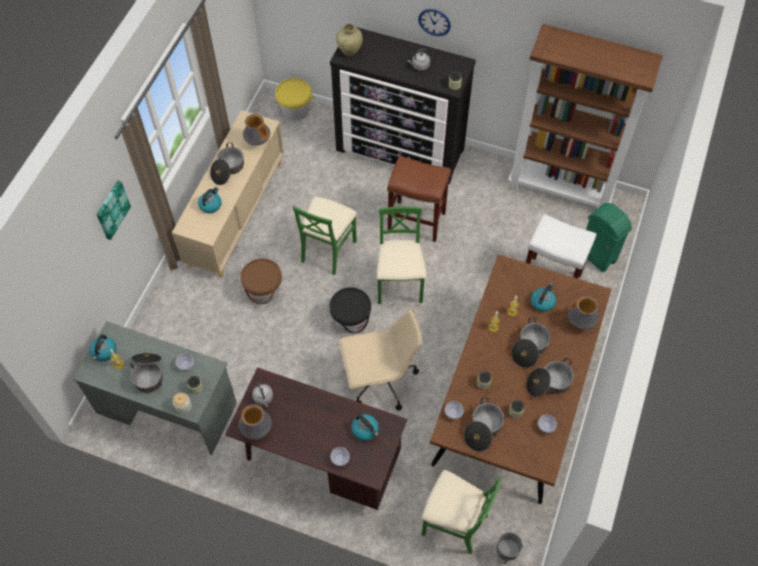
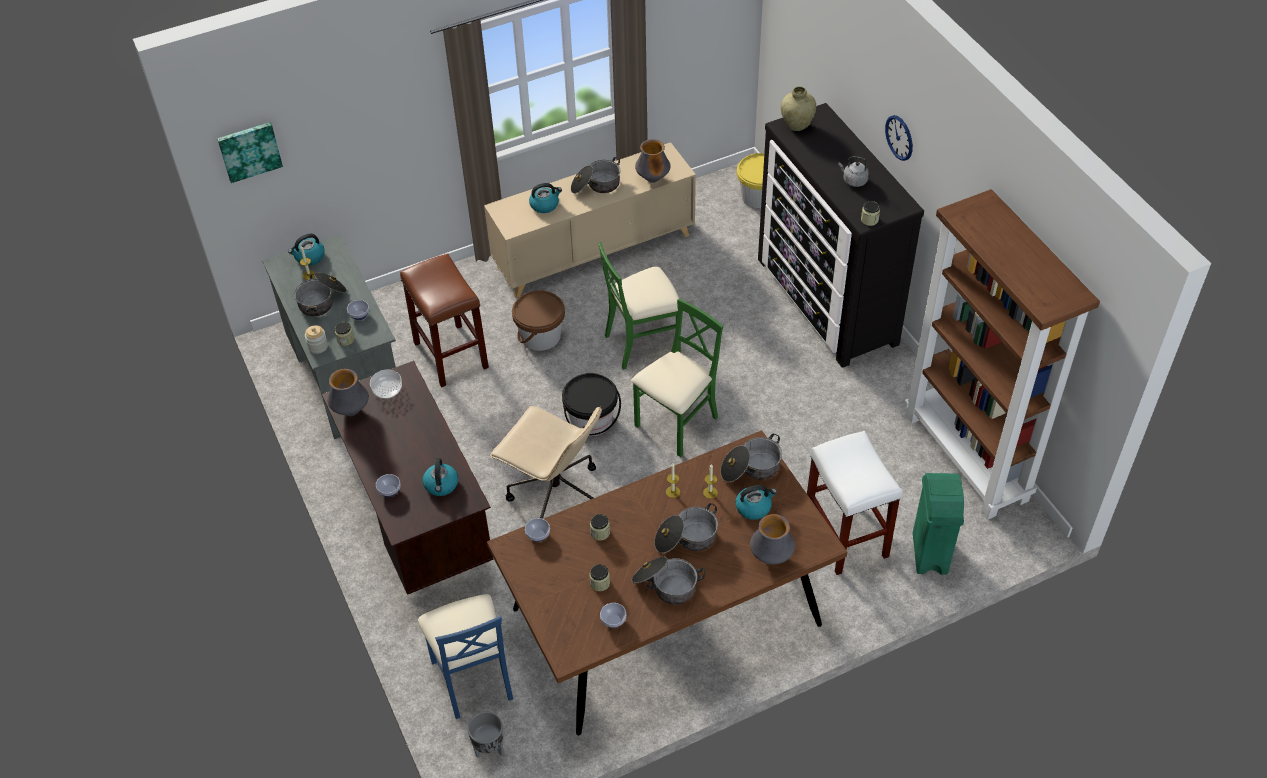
camera: 45 degrees right, 10 degrees down
picture [96,180,131,240] -> picture moved to [217,122,283,183]
grey kettle [252,383,273,407] -> bowl [370,370,402,399]
brown stool [387,156,451,242] -> brown stool moved to [400,253,489,387]
green chair [422,470,501,554] -> blue chair [418,594,513,719]
cooking pot [464,397,504,452] -> cooking pot moved to [721,434,782,482]

